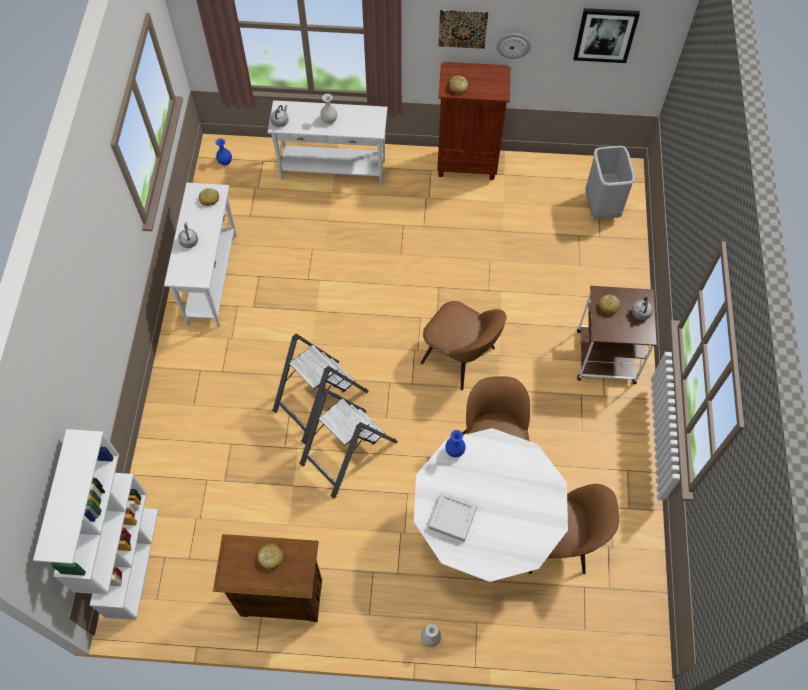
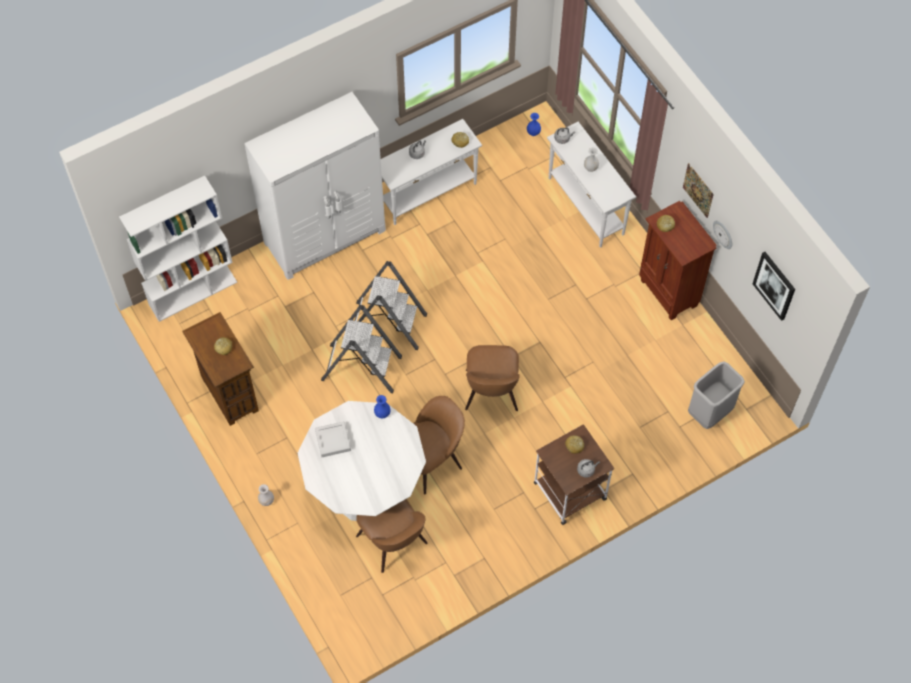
camera: 55 degrees right, 0 degrees up
none -> white cabinet [244,92,386,280]

